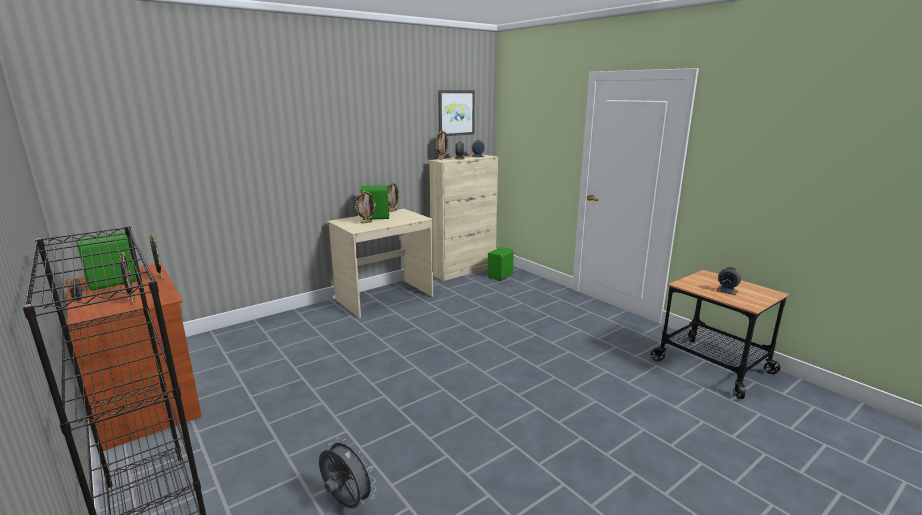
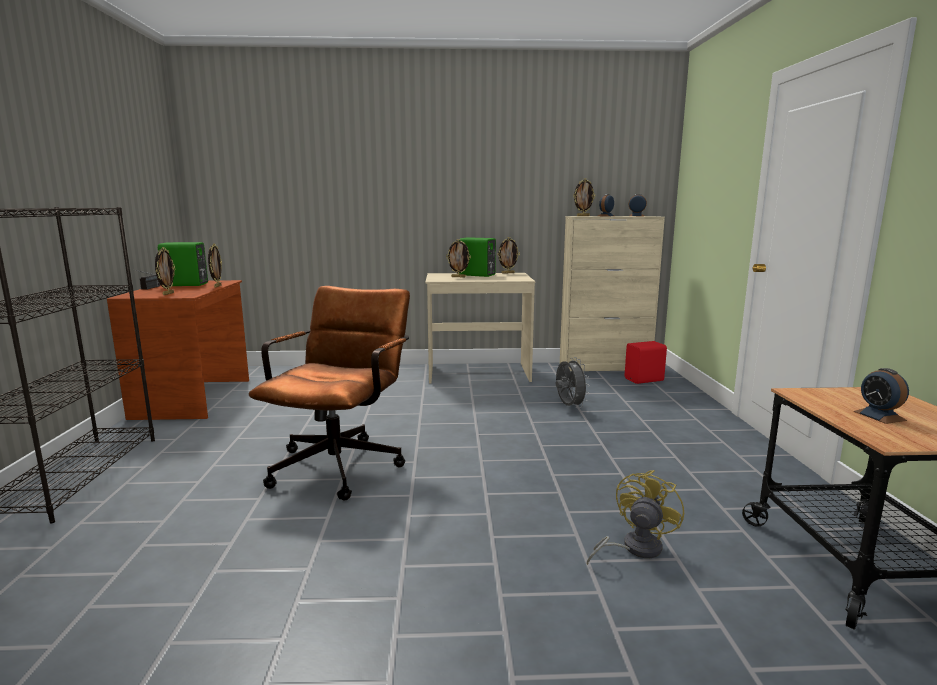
camera: 35 degrees right, 5 degrees down
grey fan [319,437,376,508] -> grey fan moved to [556,357,590,408]
picture [438,90,475,136] -> none
green speaker [487,247,514,281] -> red speaker [625,341,667,384]
none -> brown office chair [249,286,410,500]
none -> yellow fan [587,470,684,565]

